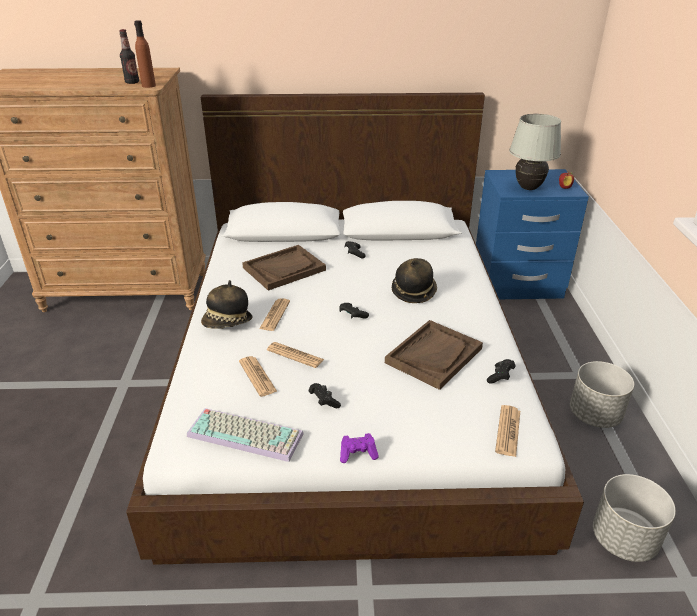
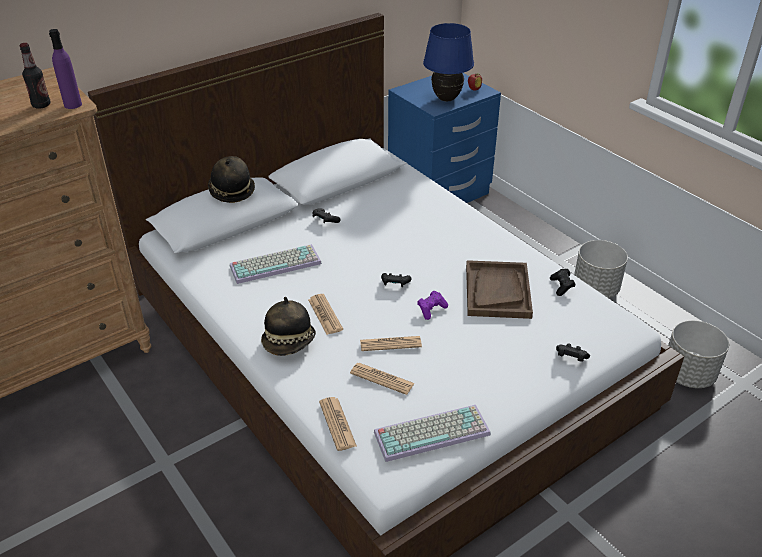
camera: 35 degrees left, 5 degrees up
brown bottle [134,20,156,88] -> purple bottle [49,29,82,109]
brown tray [242,245,326,291] -> keyboard [230,244,322,284]
black game controller [309,383,341,408] -> black game controller moved to [556,343,590,362]
purple game controller [340,433,379,463] -> purple game controller moved to [417,290,448,320]
hat [392,258,437,303] -> hat moved to [208,156,255,203]
newspaper [495,405,520,457] -> newspaper moved to [319,397,357,451]
white table lamp [509,114,561,190] -> blue table lamp [423,23,474,102]

